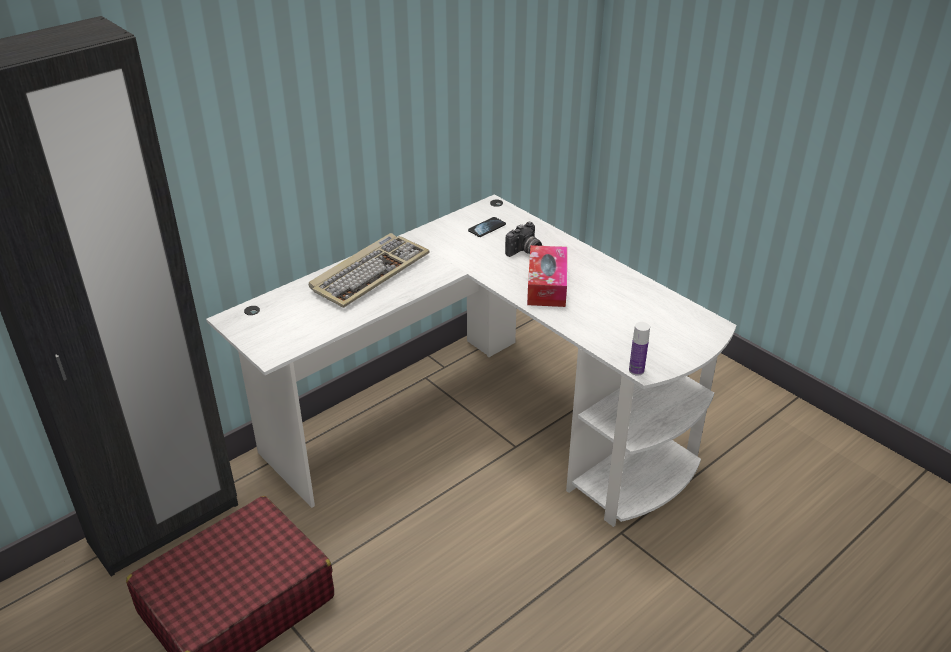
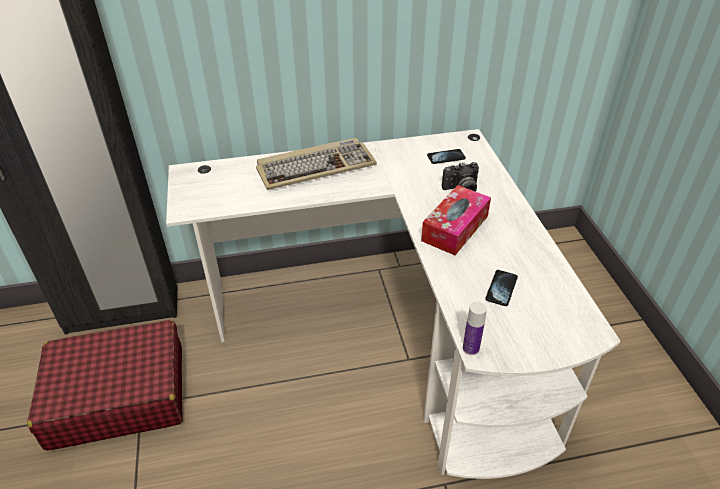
camera: 30 degrees right, 5 degrees up
none -> phone [485,270,518,306]

